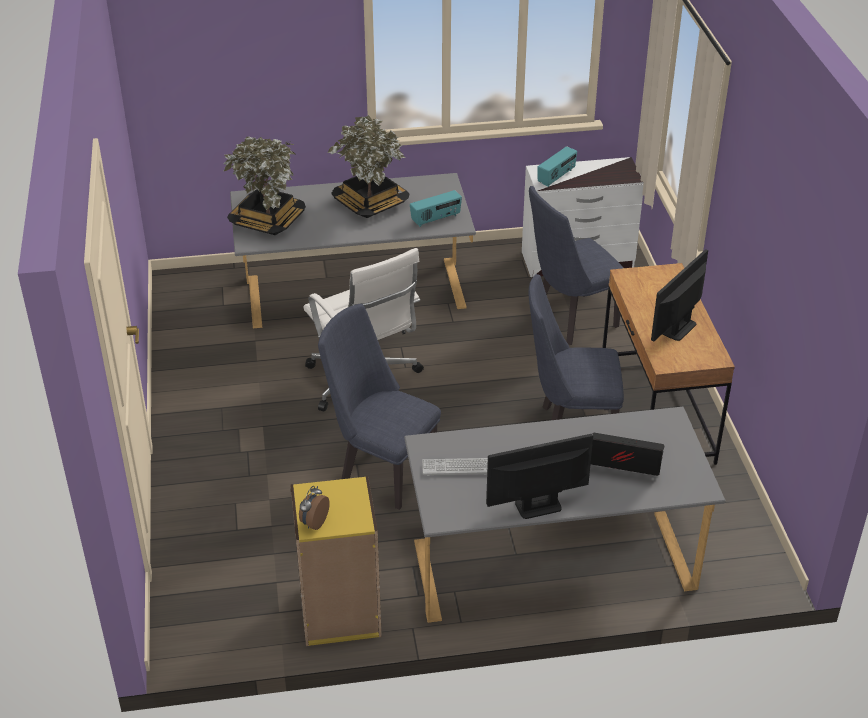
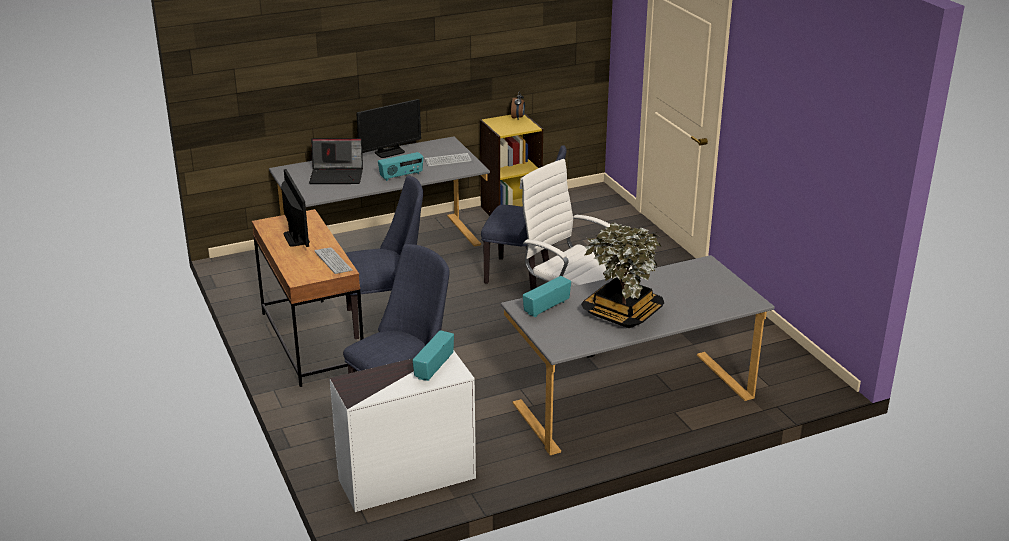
camera: 165 degrees right, 10 degrees down
potted plant [223,136,306,235] -> none
monitor [651,249,708,342] -> monitor turned 45 degrees counterclockwise [281,169,310,247]
none -> keyboard [314,248,353,274]
none -> radio [378,152,423,181]

